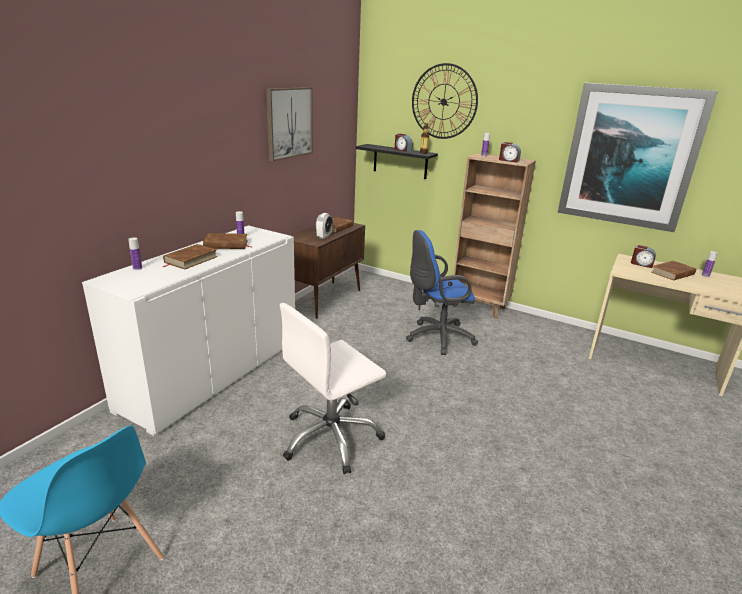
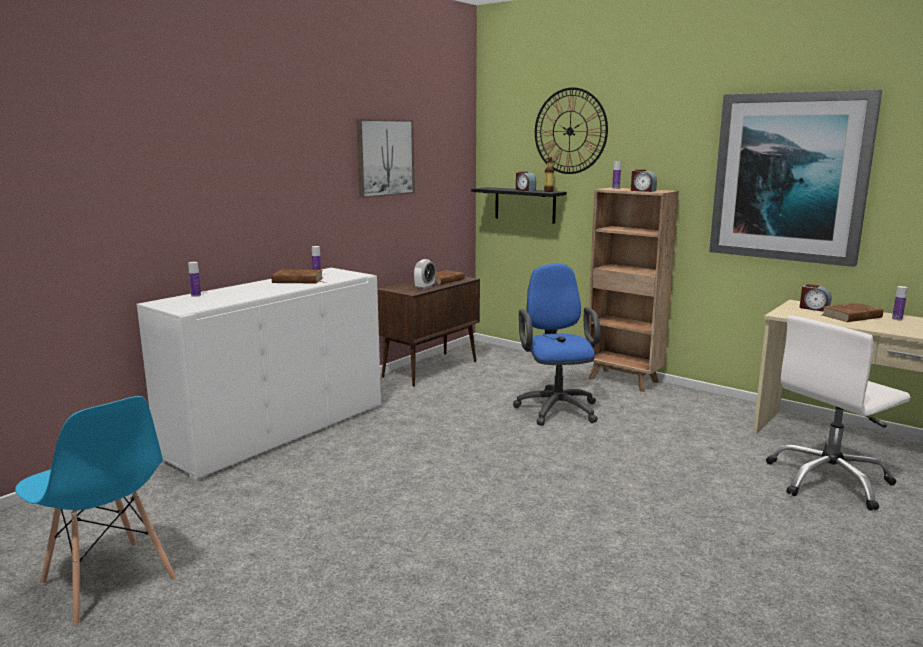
camera: 10 degrees right, 10 degrees down
brown book [163,244,218,269] -> none
white office chair [280,303,386,474] -> white office chair moved to [766,315,910,510]
blue office chair [406,230,478,355] -> blue office chair turned 90 degrees clockwise [513,263,601,426]

